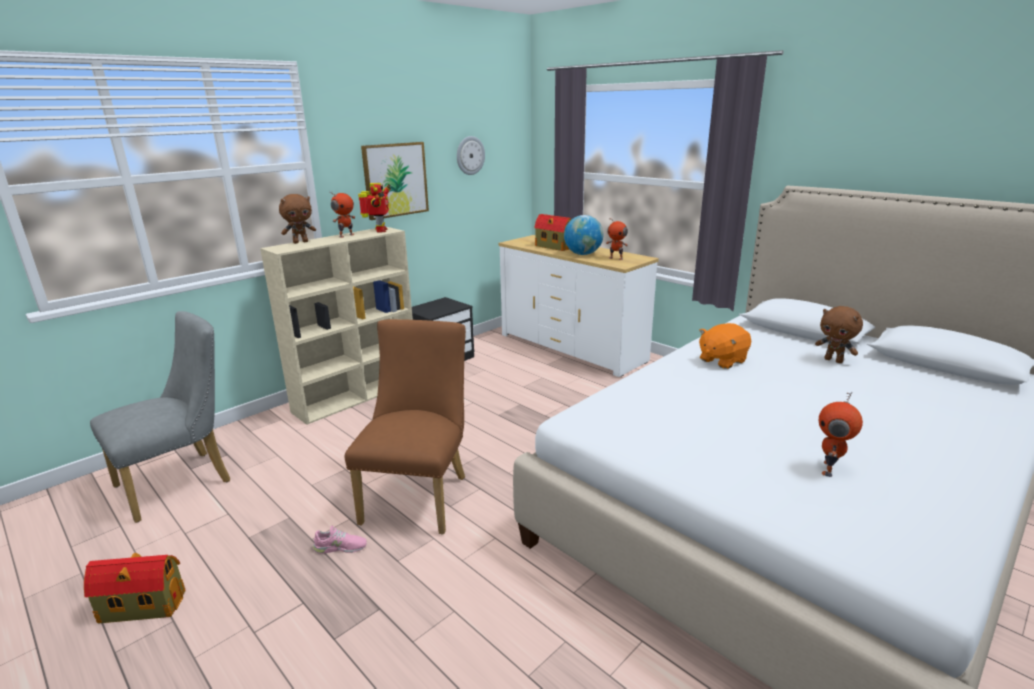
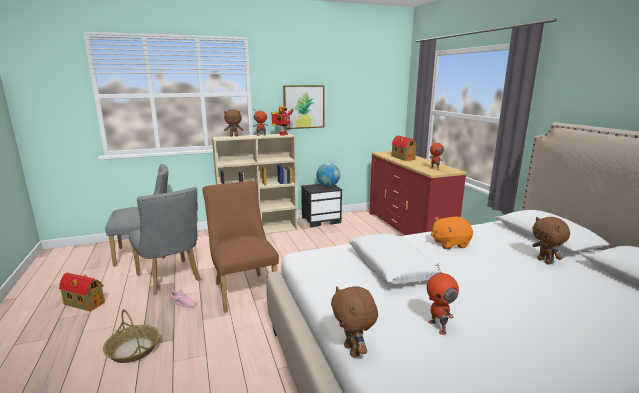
camera: 25 degrees right, 5 degrees down
brown chair [345,319,466,534] -> brown chair turned 60 degrees counterclockwise [202,181,279,313]
wall clock [457,136,485,175] -> none
white dresser [499,235,659,377] -> red dresser [369,151,467,235]
globe [564,215,603,255] -> globe moved to [317,163,340,187]
toy robot [819,393,863,477] -> toy robot turned 75 degrees counterclockwise [427,263,459,335]
none -> basket [103,309,159,363]
none -> grey chair [129,187,200,295]
none -> brown plush toy [331,286,378,357]
none -> white pillow [349,234,441,285]

